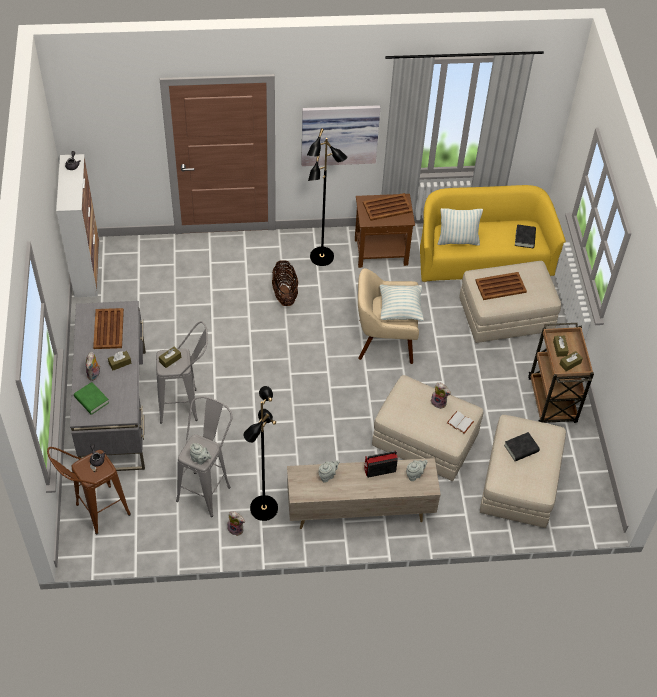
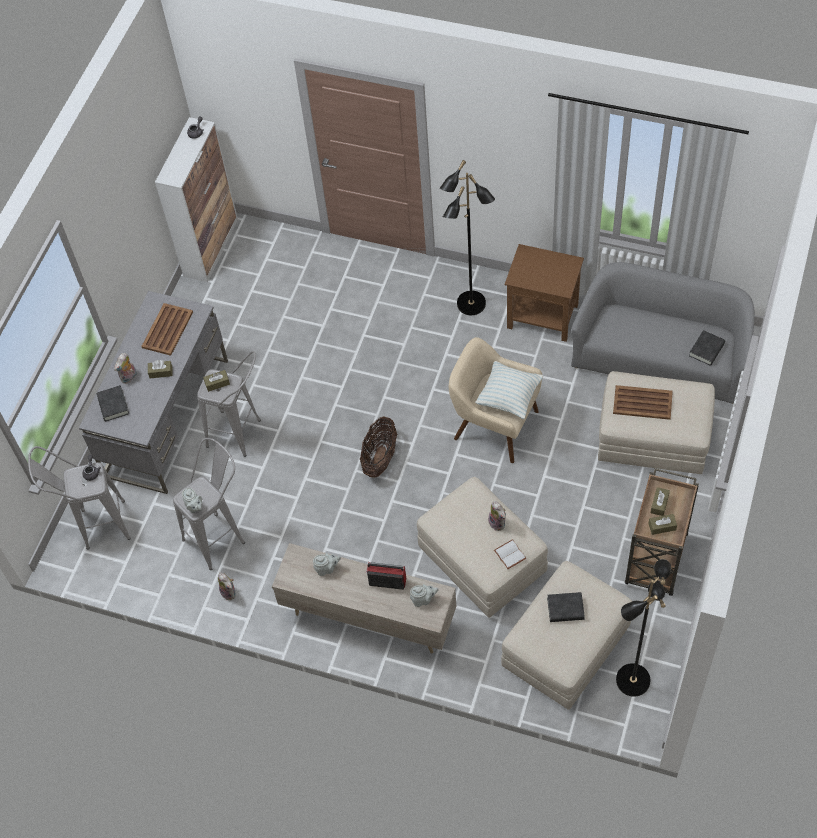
camera: 30 degrees right, 5 degrees up
brown stool [47,447,131,535] -> grey stool [28,446,131,550]
green book [74,382,109,415] -> black book [97,385,129,421]
black floor lamp [243,386,278,521] -> black floor lamp moved to [616,559,671,697]
basket [272,260,298,306] -> basket moved to [360,416,397,478]
picture [301,105,380,166] -> none
brown tray [363,193,412,221] -> none
yellow sofa [420,185,566,282] -> grey sofa [571,262,755,404]
pillow [437,208,483,246] -> none

